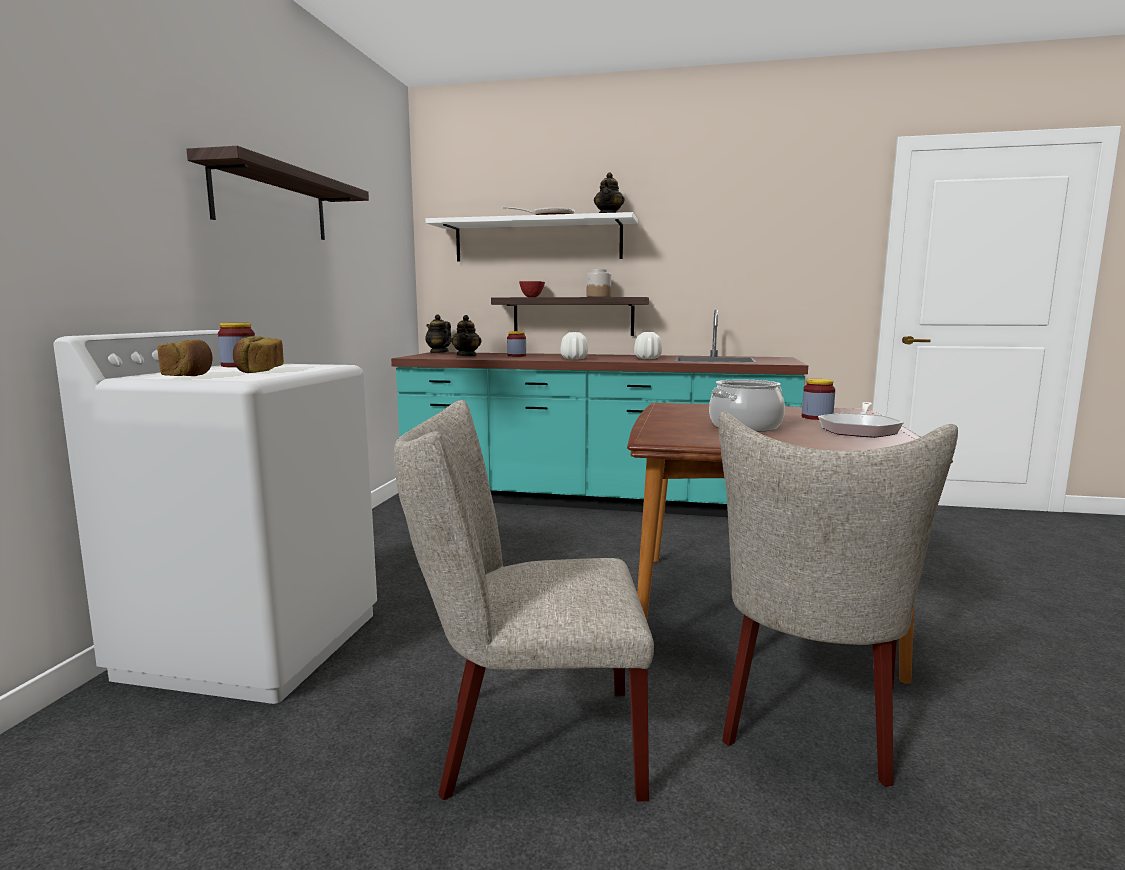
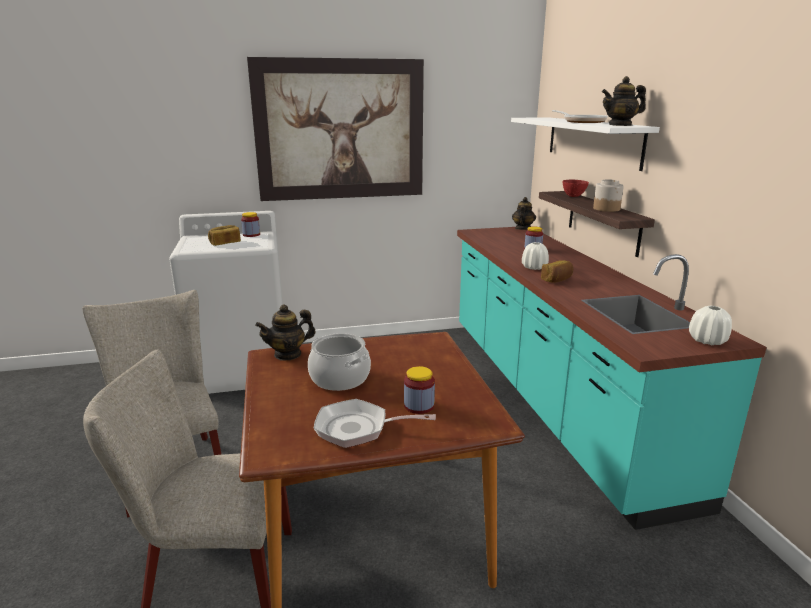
camera: 65 degrees right, 10 degrees up
bread [157,340,213,376] -> bread moved to [541,260,573,283]
shelf [187,146,369,240] -> picture [247,57,424,201]
teapot [451,315,482,356] -> teapot moved to [255,304,316,361]
white vase [634,332,662,359] -> white vase moved to [689,306,732,345]

